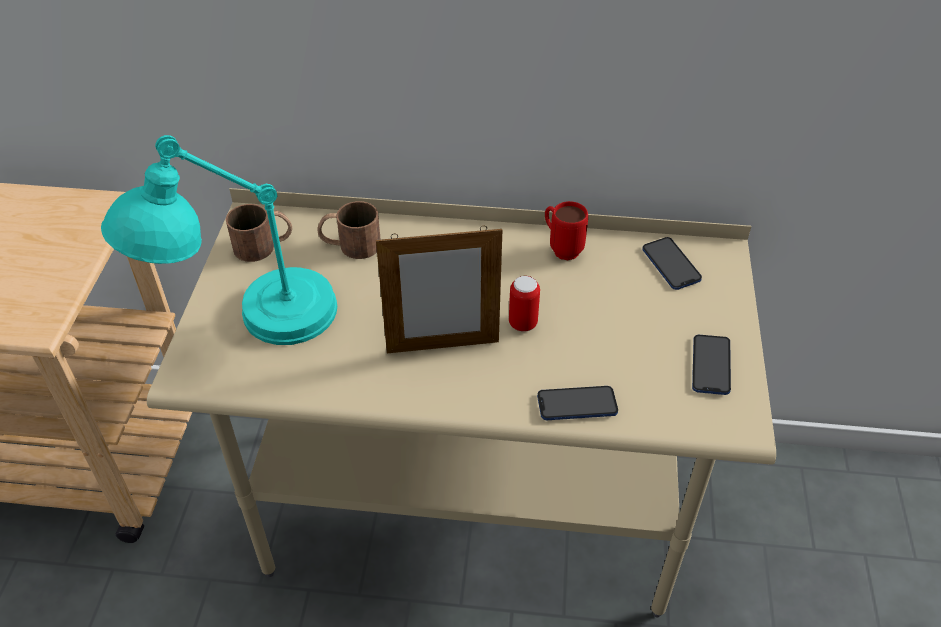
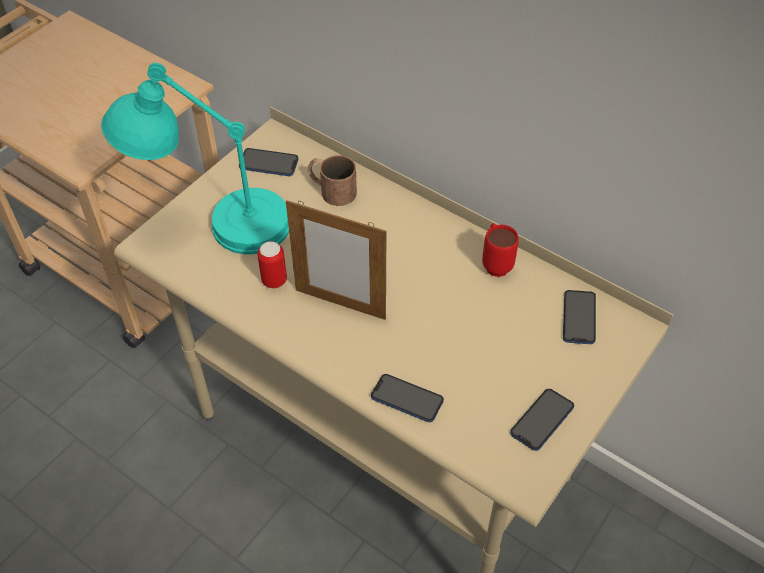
camera: 30 degrees right, 5 degrees up
brown mug [225,204,292,262] -> phone [239,148,298,176]
can [509,276,540,332] -> can moved to [257,241,287,288]

